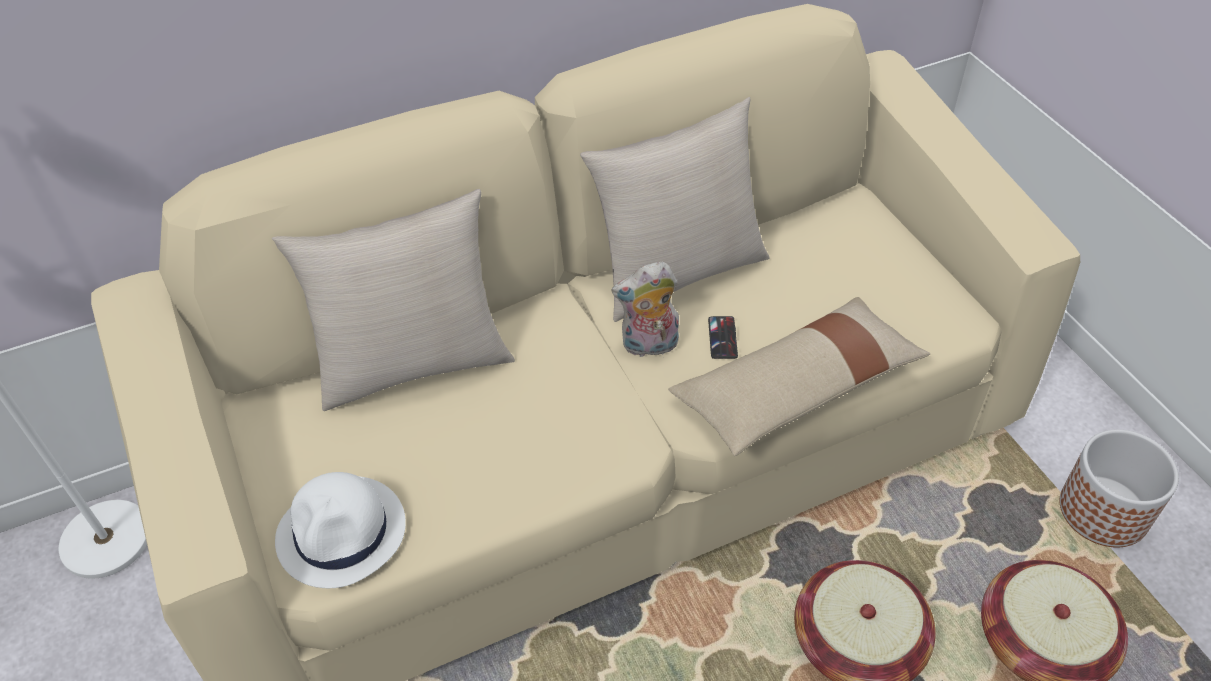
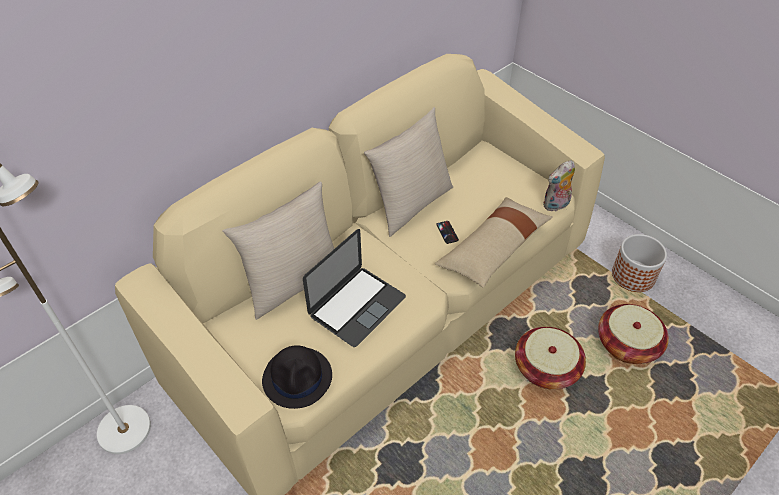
camera: 20 degrees left, 0 degrees up
white hat [275,472,406,588] -> black hat [262,345,332,409]
plush toy [611,262,679,358] -> plush toy moved to [543,160,575,212]
none -> laptop [303,229,406,347]

